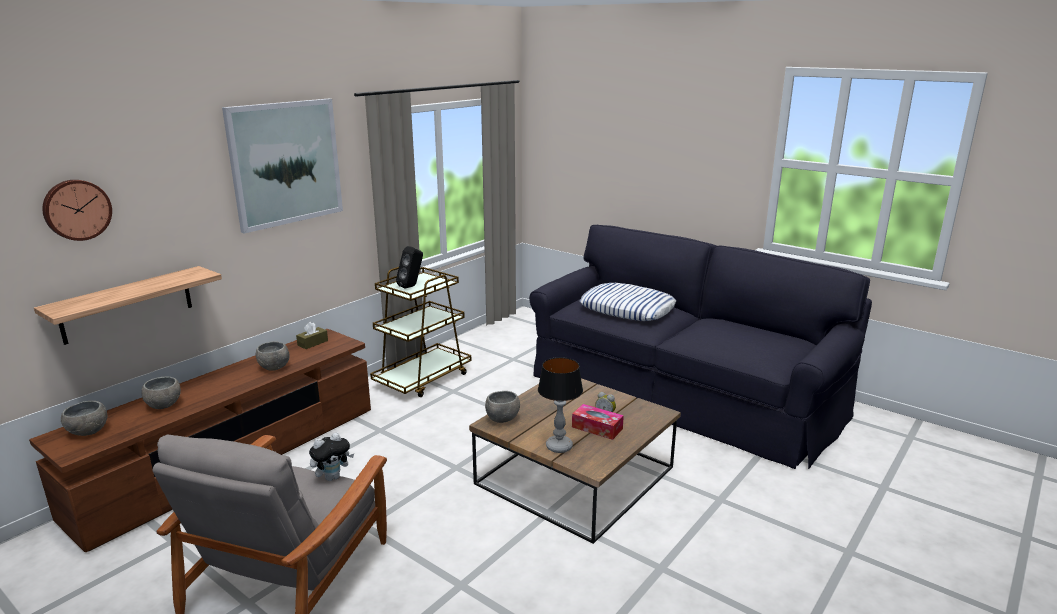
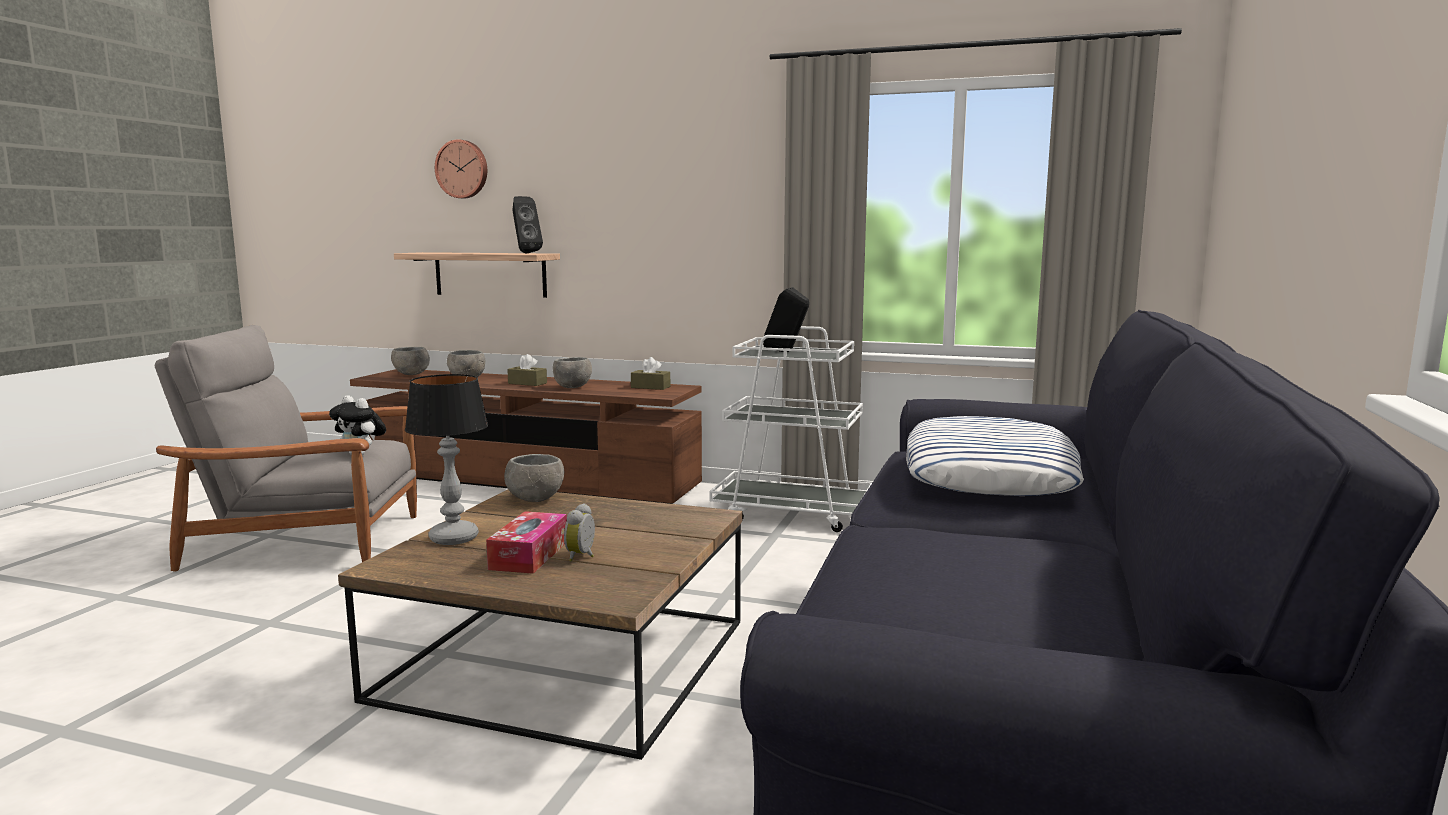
camera: 70 degrees right, 10 degrees down
picture [222,99,343,234] -> none
brown cart [370,267,472,397] -> white cart [710,326,872,532]
none -> brown tissue box [507,354,547,386]
none -> black speaker [512,196,543,253]

